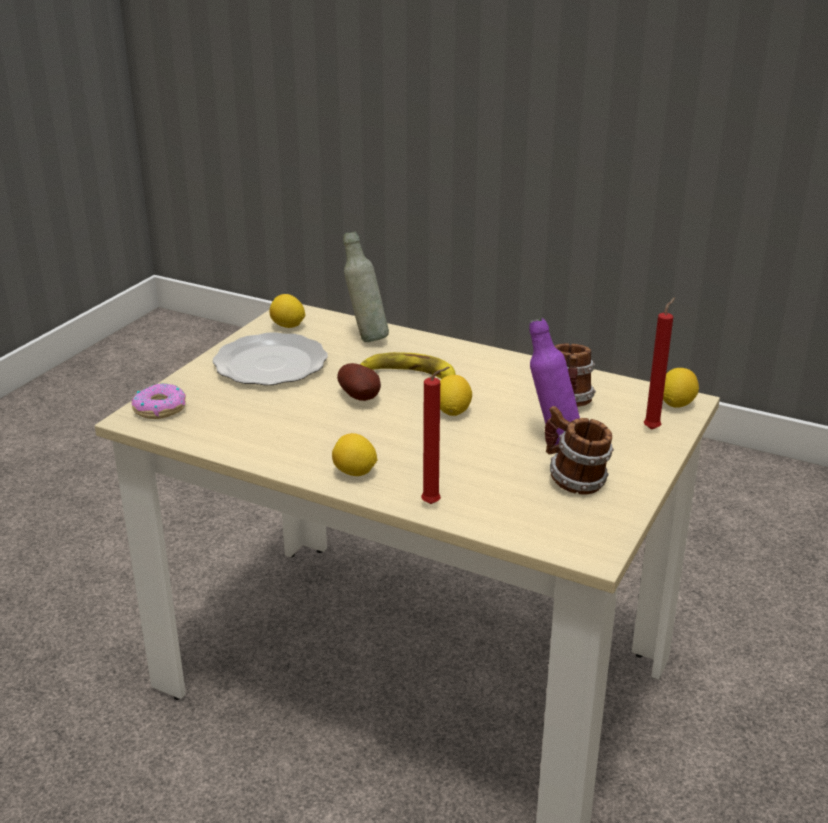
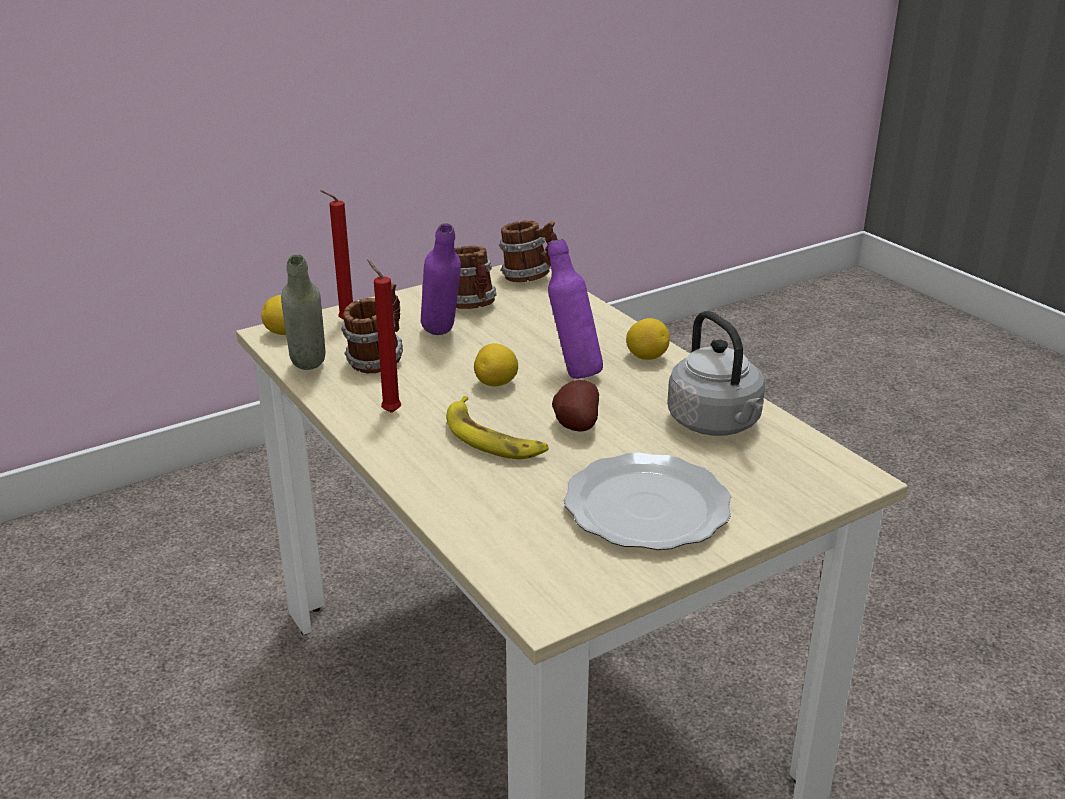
camera: 150 degrees left, 0 degrees up
donut [132,383,186,419] -> none
lemon [269,294,305,328] -> none
grey bottle [343,232,389,342] -> grey bottle moved to [281,255,325,370]
red candle [421,367,450,504] -> red candle moved to [367,260,401,413]
none -> mug [499,220,557,282]
none -> purple bottle [548,239,603,379]
none -> grey kettle [667,311,765,436]

